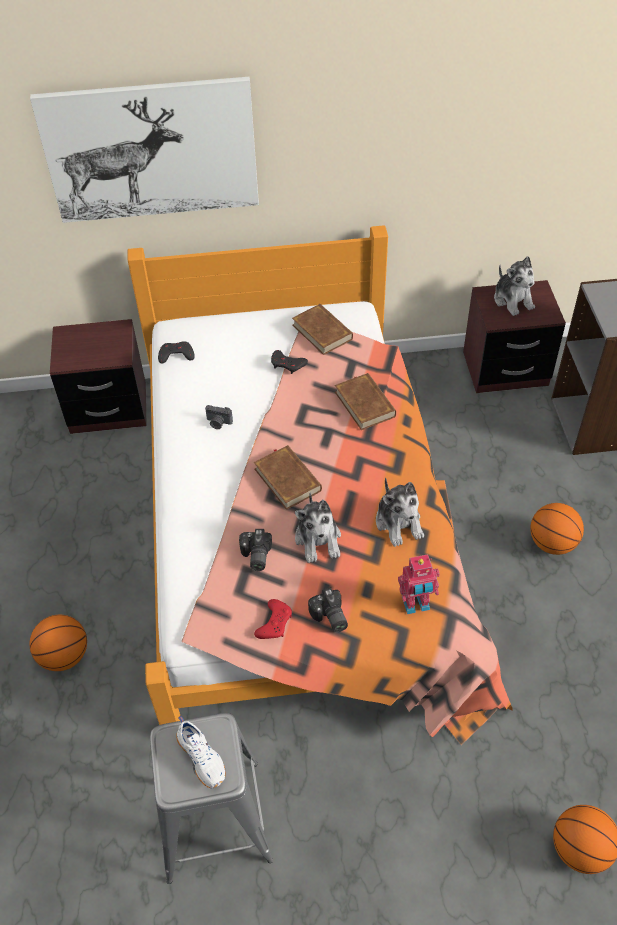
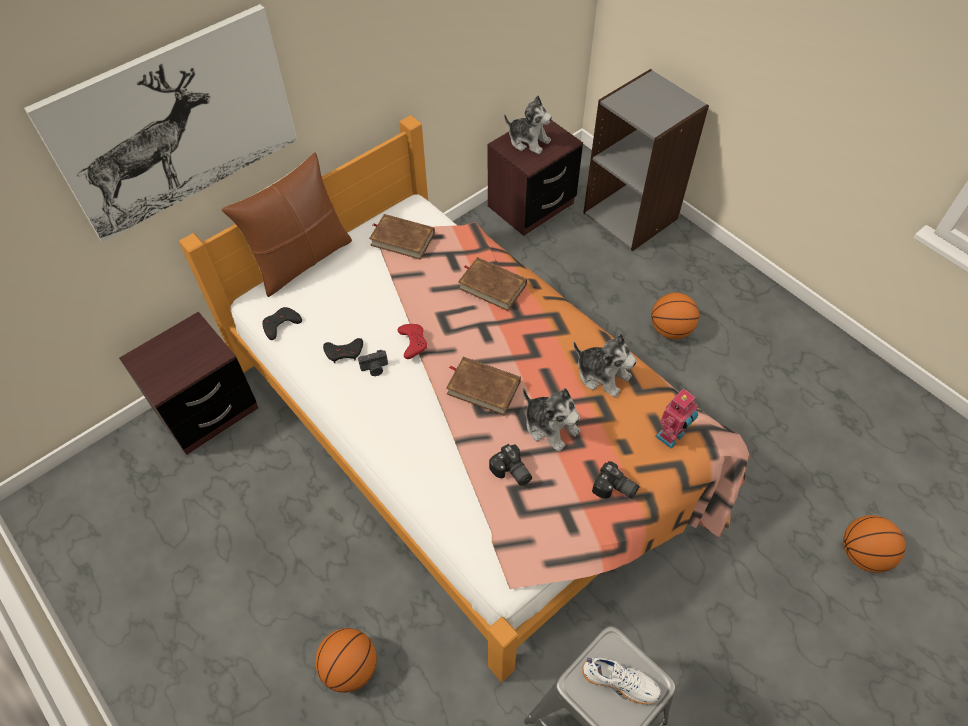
camera: 35 degrees left, 5 degrees up
red game controller [254,599,292,639] -> red game controller moved to [398,324,427,359]
black game controller [271,350,308,374] -> black game controller moved to [323,338,363,363]
none -> brown pillow [221,152,352,297]

